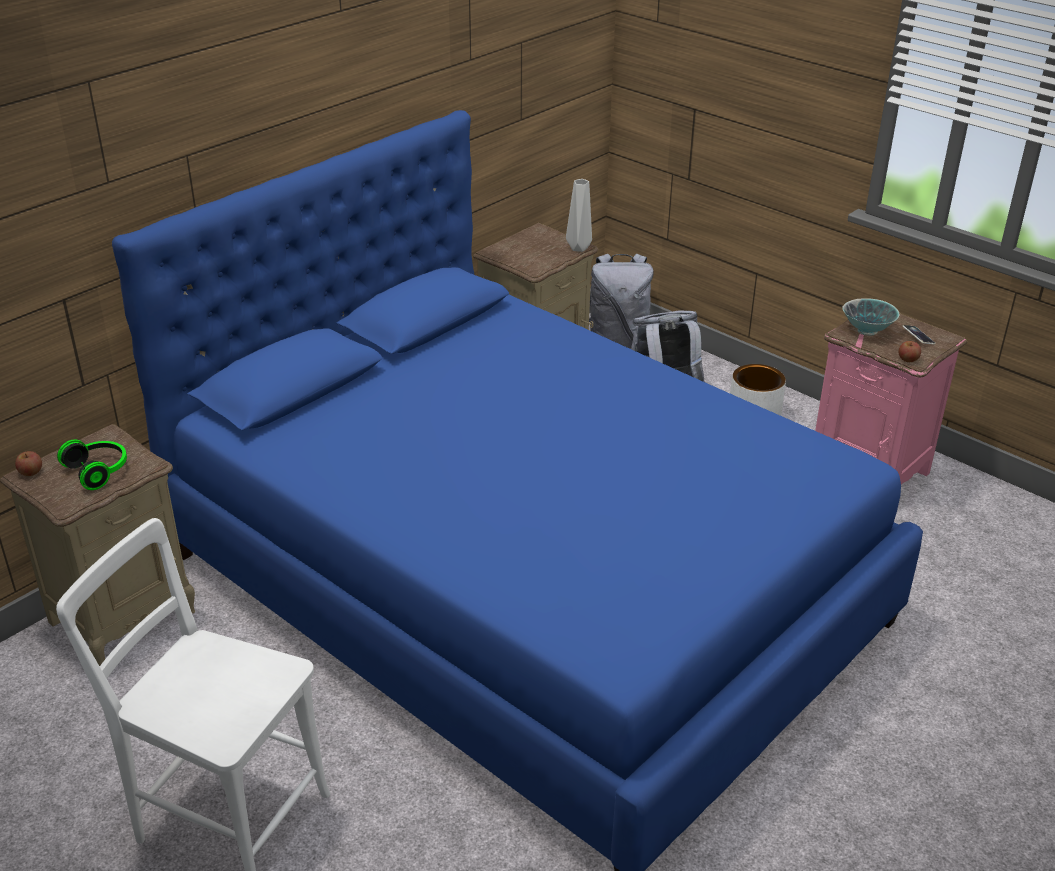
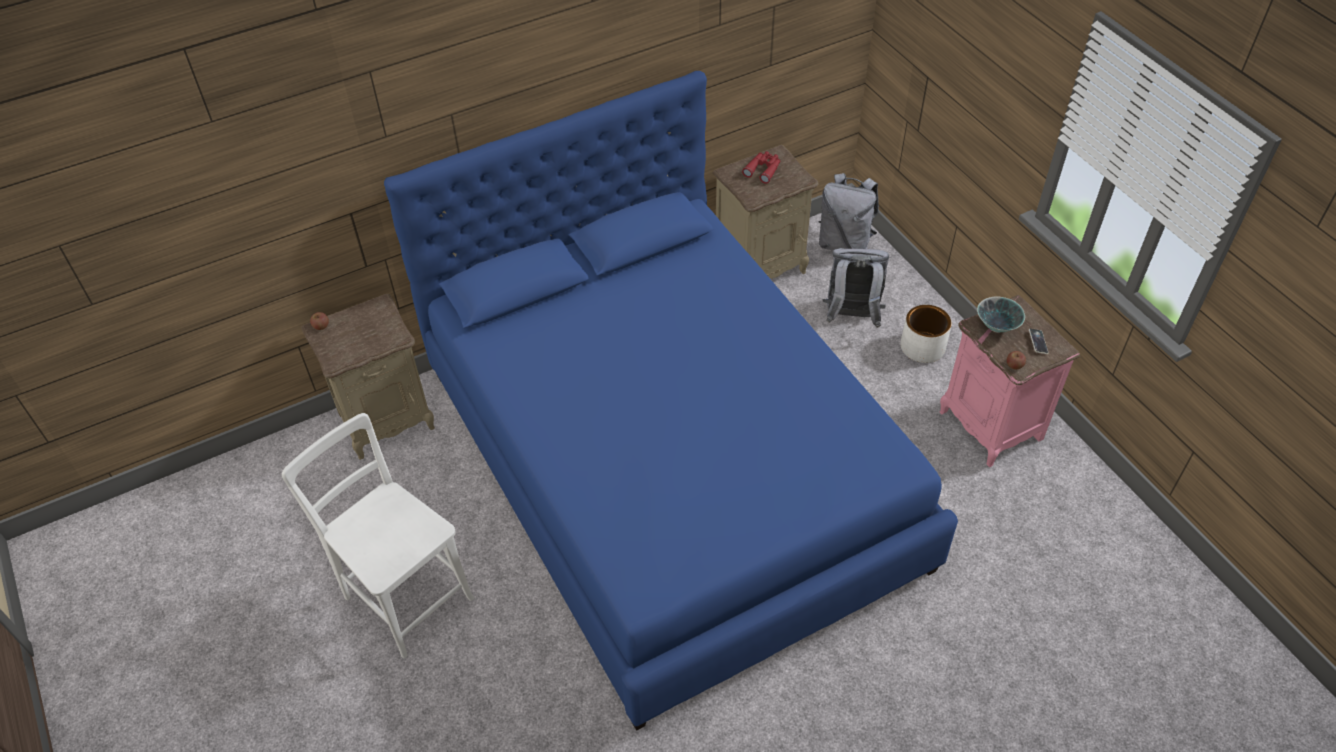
camera: 20 degrees right, 15 degrees up
headphones [57,440,127,490] -> none
grey vase [566,179,592,252] -> none
none -> red binoculars [742,151,781,184]

